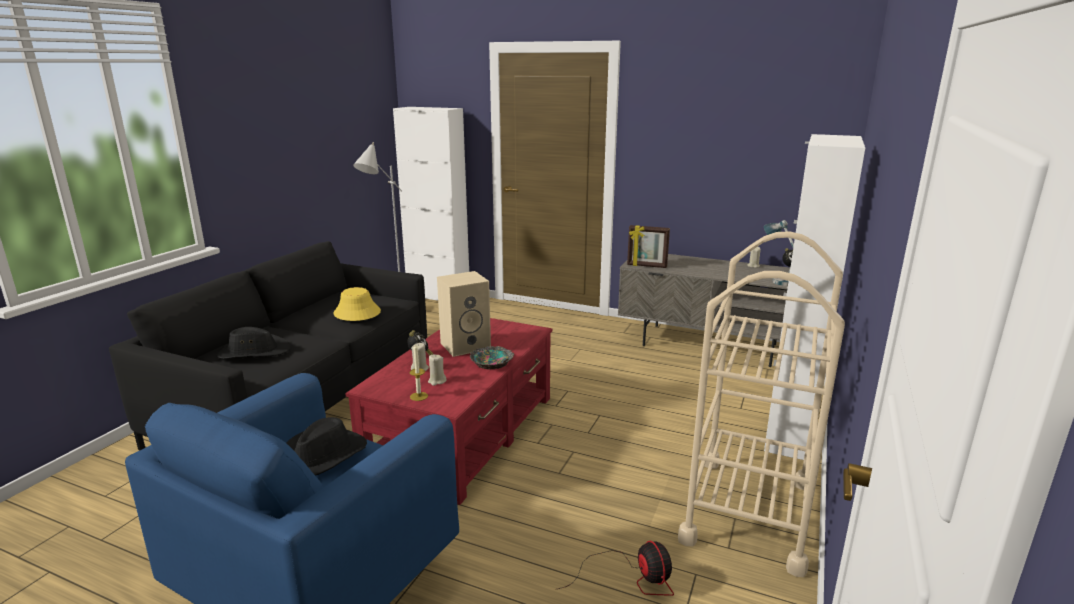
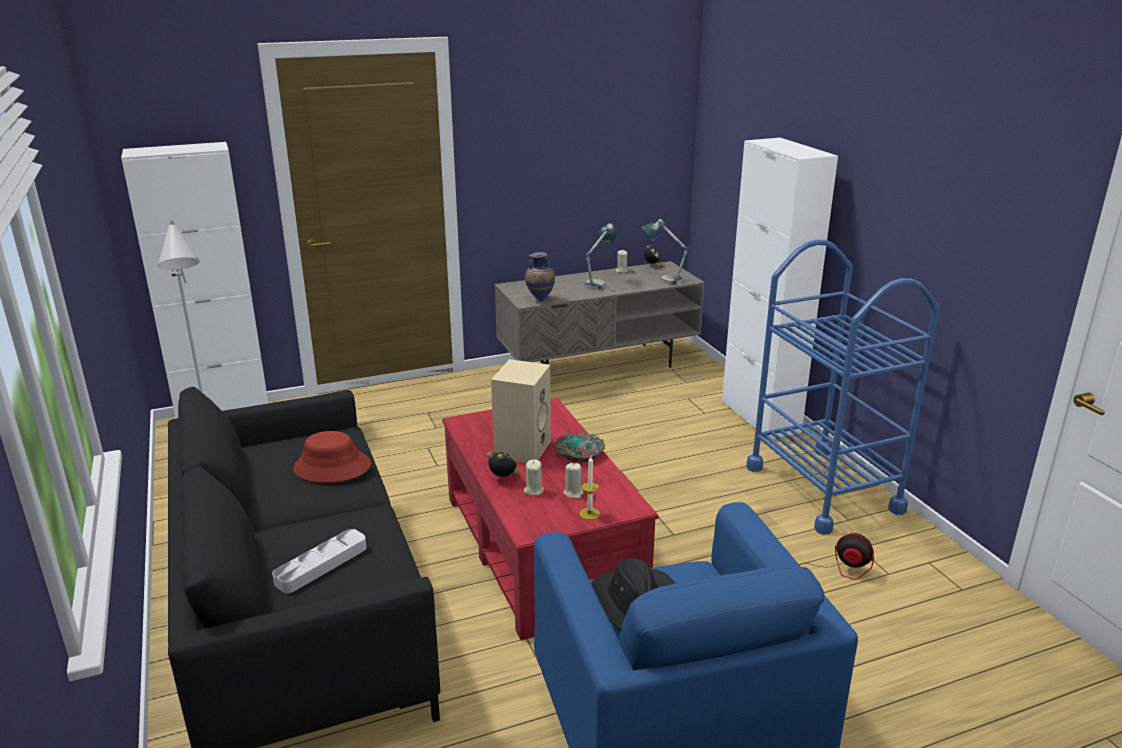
camera: 45 degrees left, 5 degrees up
black hat [217,327,291,359] -> grey tray [272,529,367,593]
yellow hat [334,287,381,321] -> red hat [293,431,371,483]
picture frame [627,225,670,268] -> vase [525,252,555,301]
beige cart [678,231,845,577] -> blue cart [746,240,940,534]
none -> table lamp [585,223,617,290]

